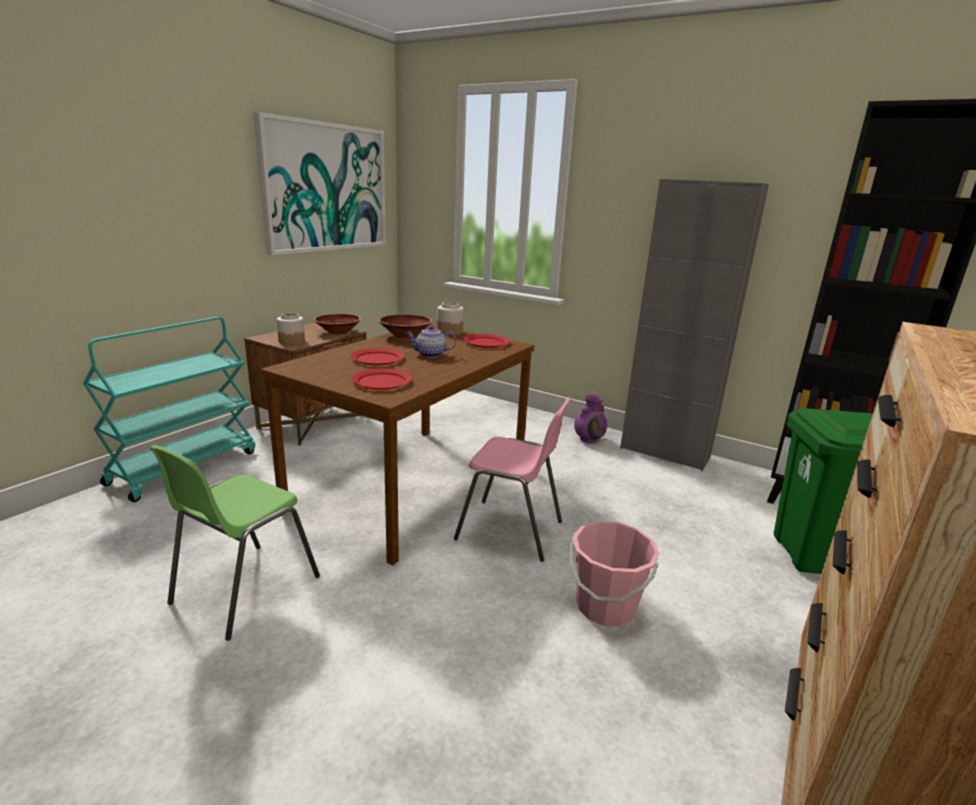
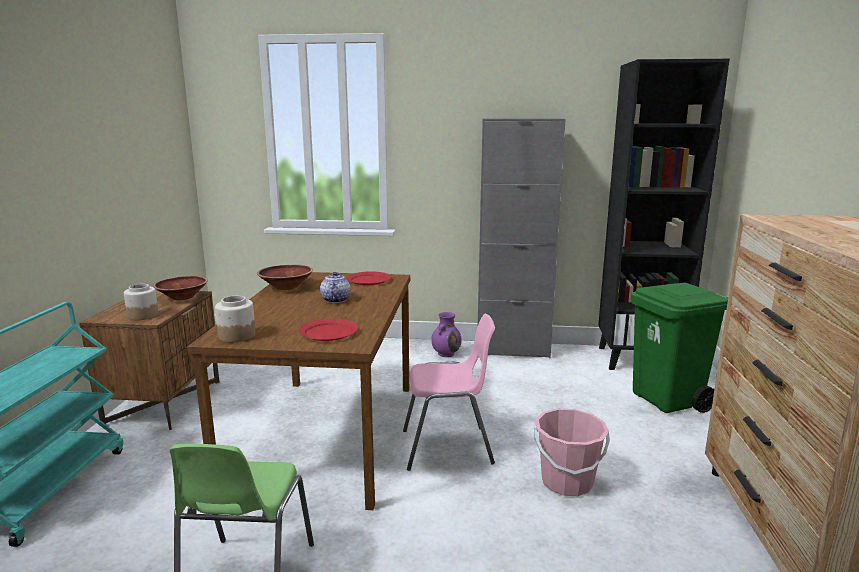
camera: 25 degrees left, 5 degrees down
picture [253,112,386,255] -> none
red plate [351,348,404,365] -> none
teapot [406,326,456,358] -> teapot turned 120 degrees clockwise [320,272,350,303]
jar [437,302,464,335] -> jar moved to [215,296,256,342]

